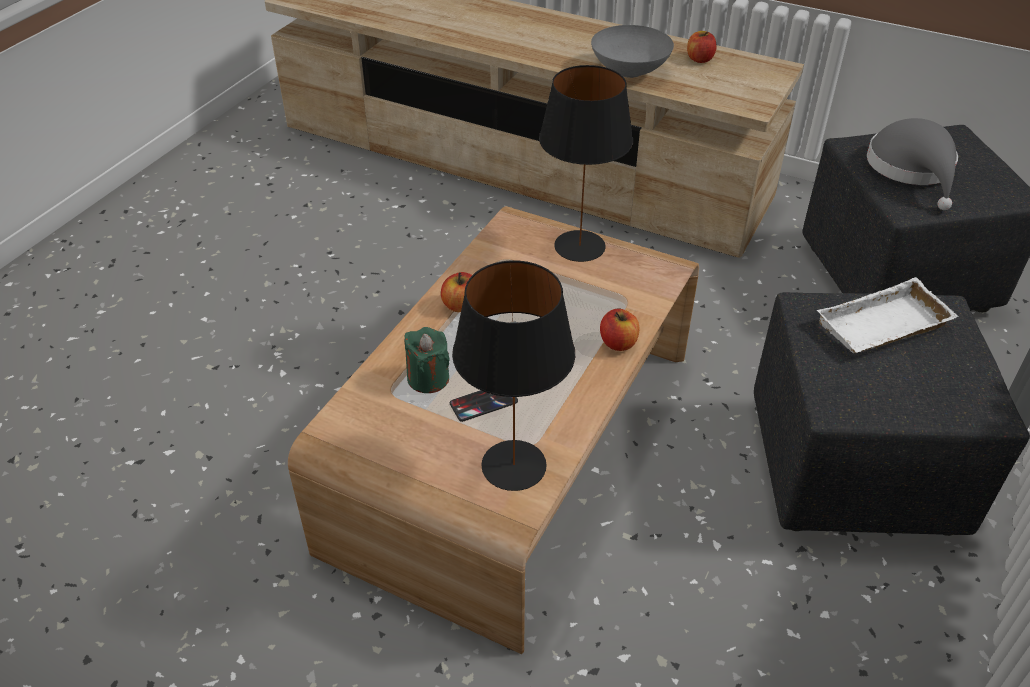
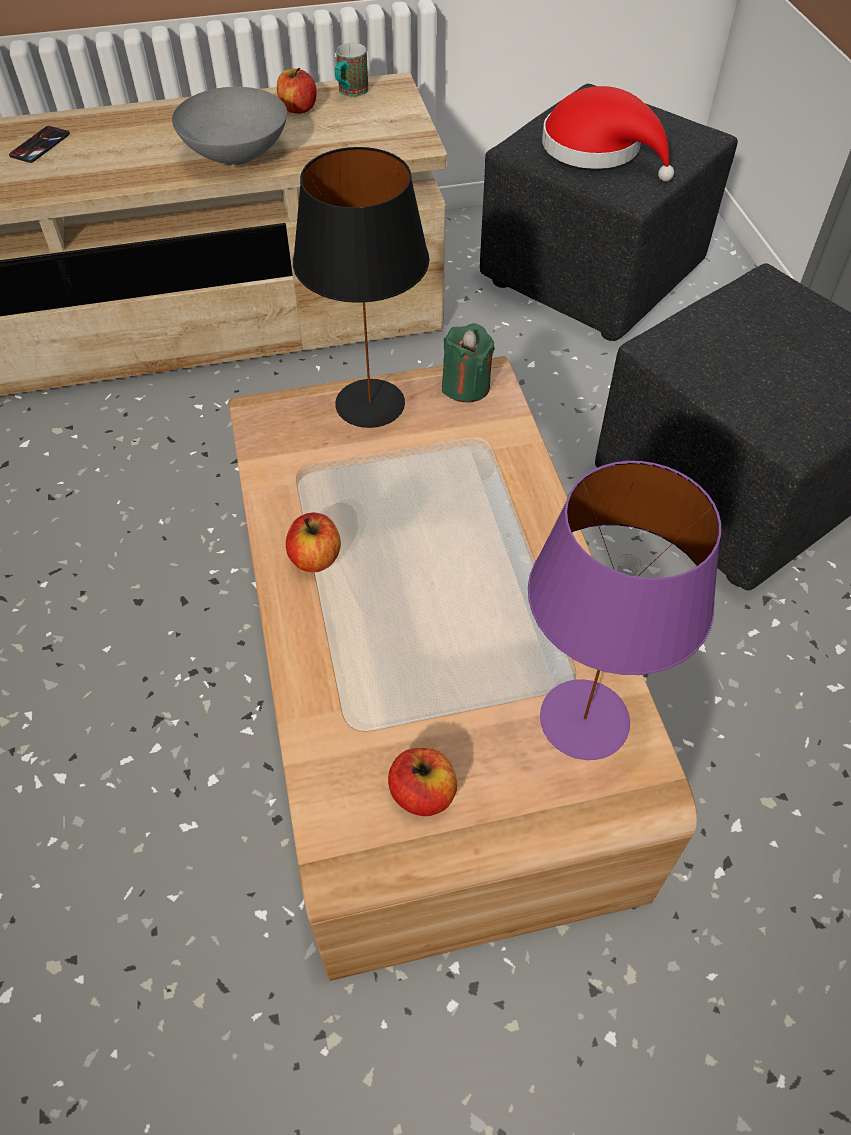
camera: 40 degrees left, 10 degrees up
green candle [405,327,450,393] -> green candle moved to [442,323,495,402]
phone [450,390,518,422] -> phone moved to [9,126,70,163]
black table lamp [452,260,575,491] -> purple table lamp [528,461,721,760]
apple [600,309,639,351] -> apple moved to [388,748,457,816]
white tray [817,277,959,353] -> none
grey hat [867,118,958,210] -> red hat [542,86,674,181]
none -> mug [335,43,368,97]

